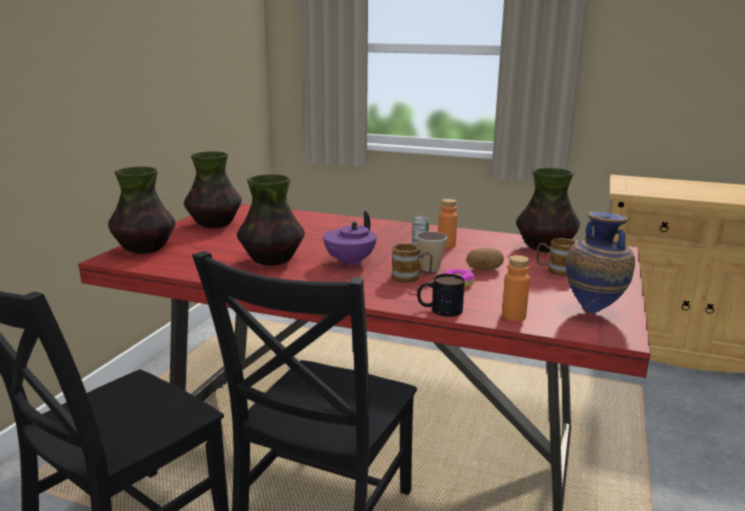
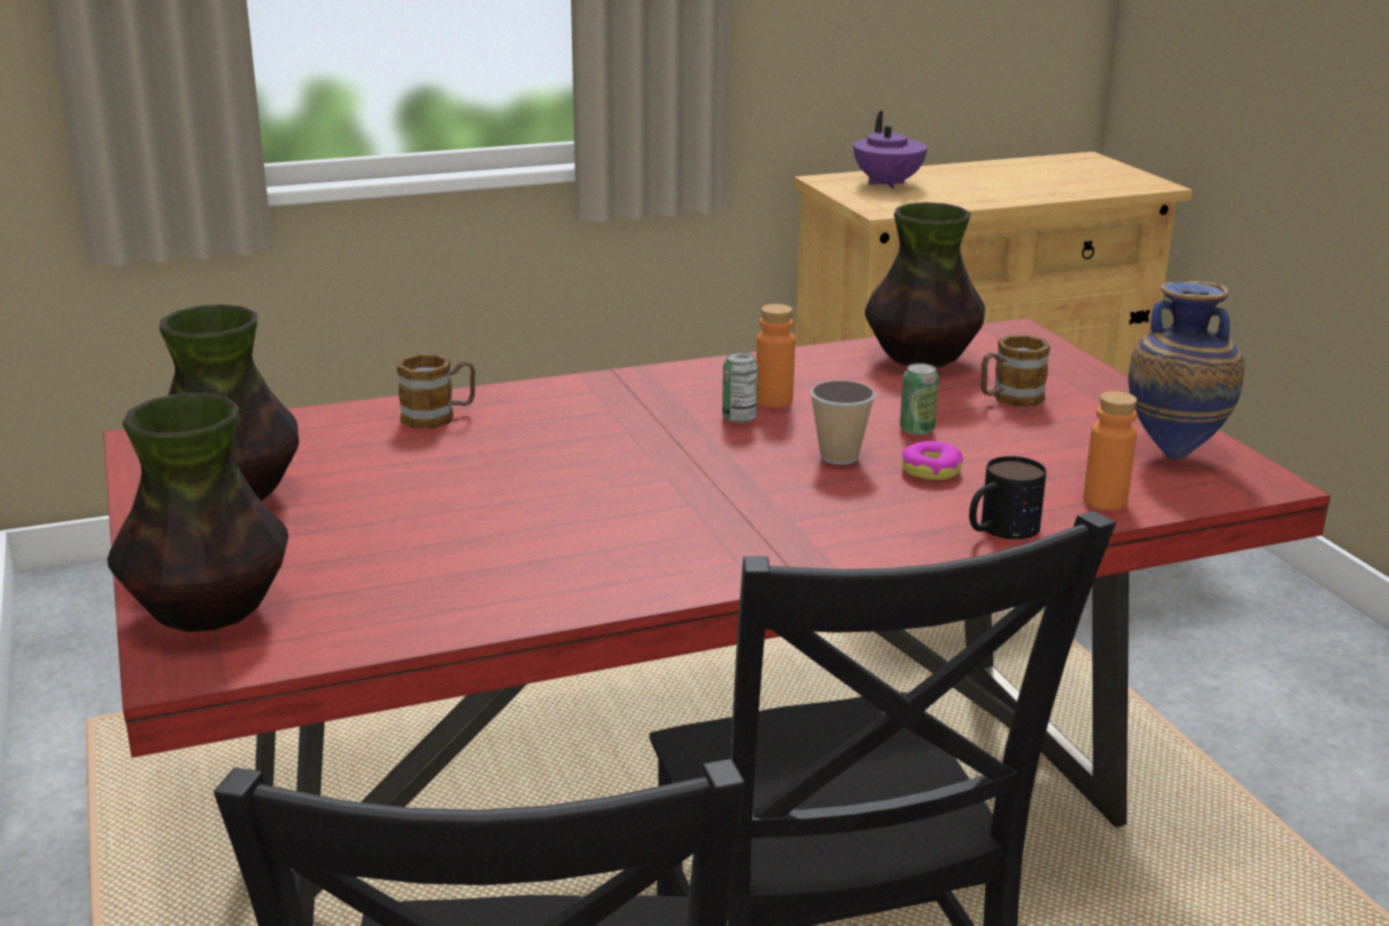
camera: 40 degrees left, 5 degrees up
vase [237,174,305,266] -> none
purple teapot [323,211,377,267] -> purple teapot moved to [853,111,927,189]
mug [392,243,433,283] -> mug moved to [397,354,475,428]
potato [467,248,504,270] -> can [900,363,939,435]

